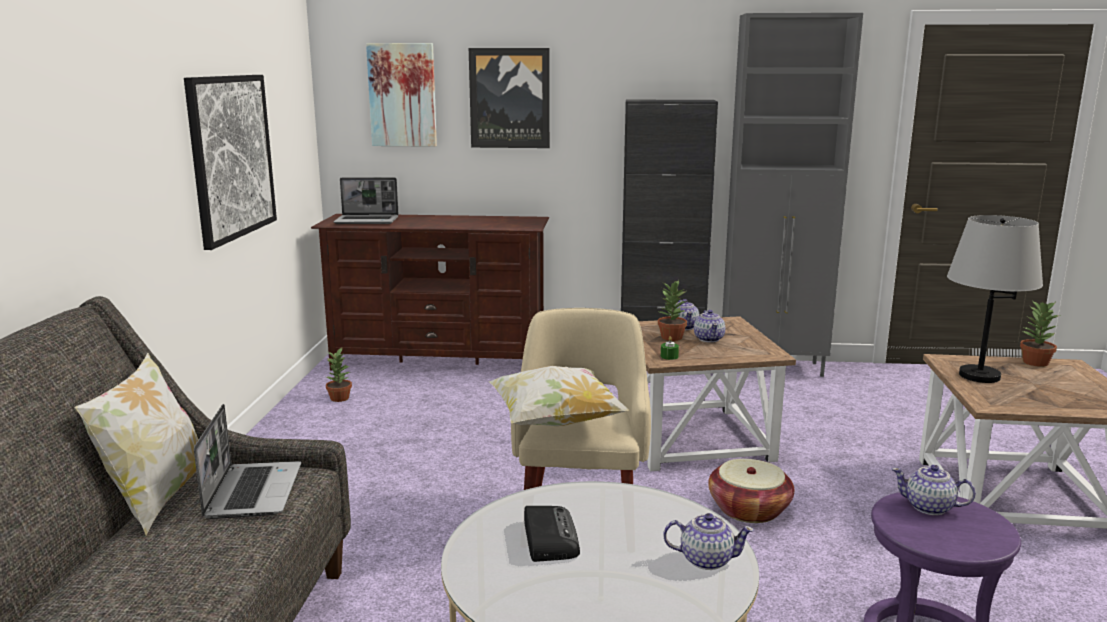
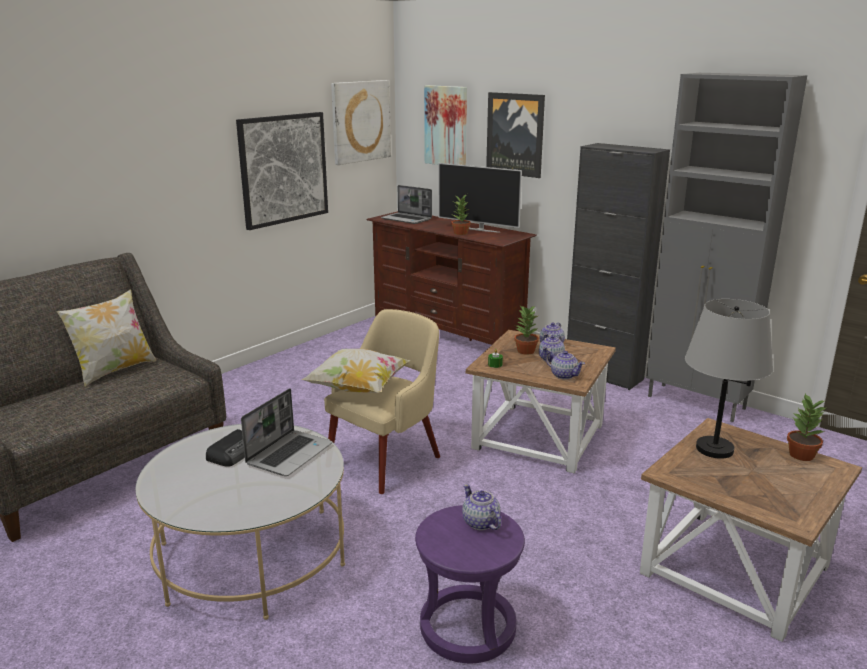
camera: 35 degrees right, 5 degrees up
laptop [194,404,301,519] -> laptop moved to [241,388,332,476]
potted plant [326,348,352,402] -> potted plant moved to [451,194,471,235]
teapot [663,513,754,570] -> teapot moved to [546,351,585,379]
basket [708,459,794,523] -> none
none -> picture [331,80,391,165]
none -> television [438,163,522,233]

